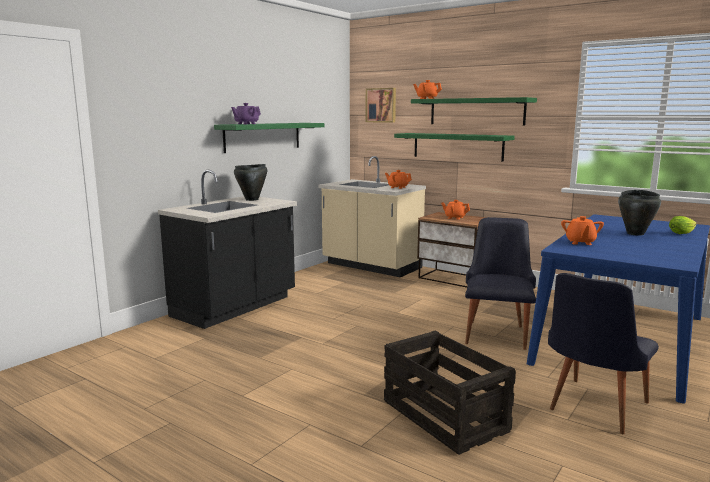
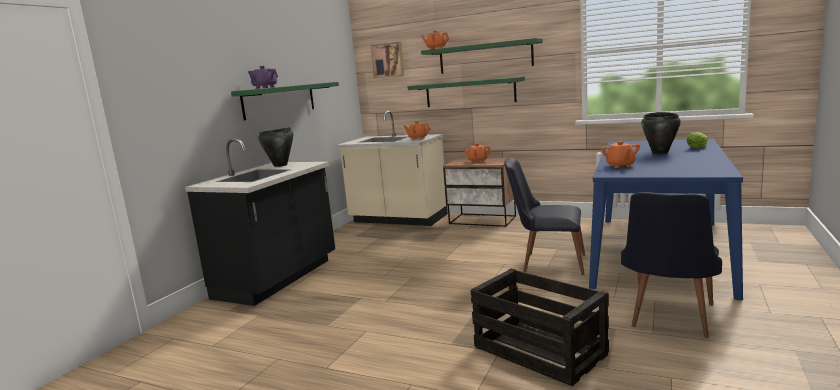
camera: 10 degrees left, 0 degrees up
black chair [465,217,536,350] -> black chair turned 75 degrees counterclockwise [504,157,585,275]

